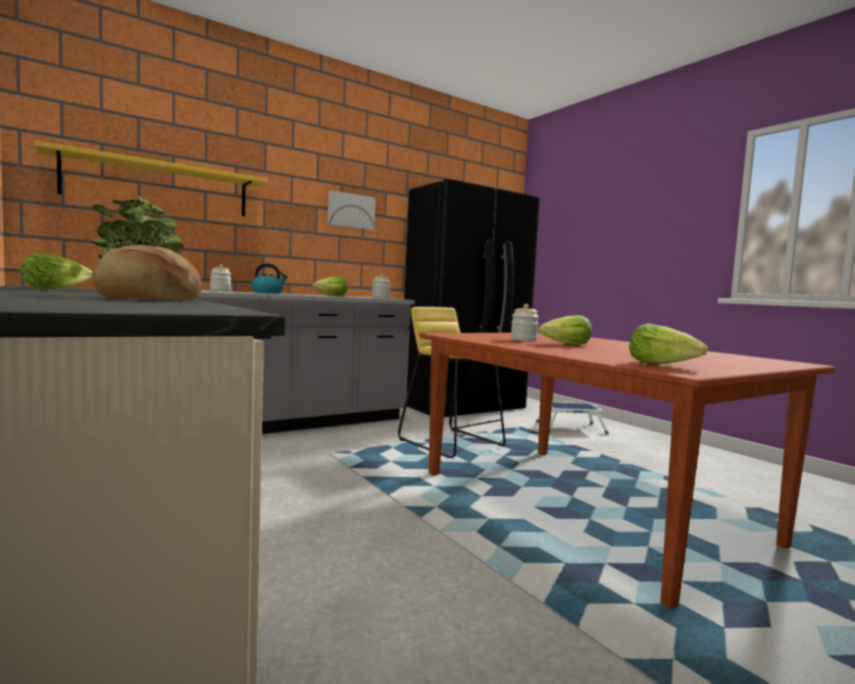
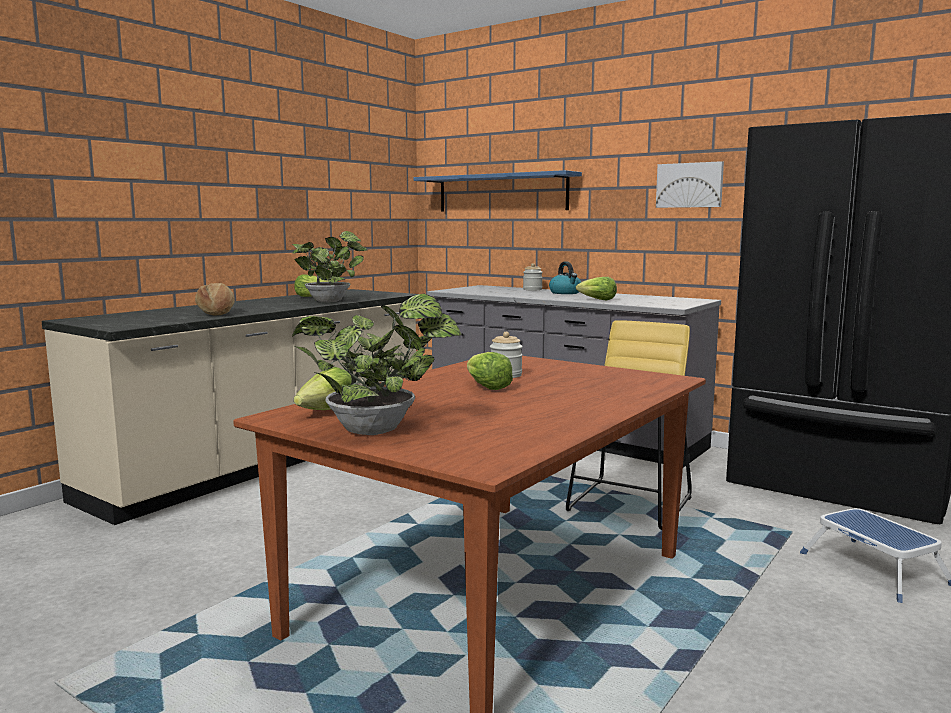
camera: 70 degrees right, 5 degrees up
yellow shelf [35,141,267,216] -> blue shelf [413,170,582,211]
jar [372,273,391,299] -> none
none -> potted plant [292,294,462,435]

